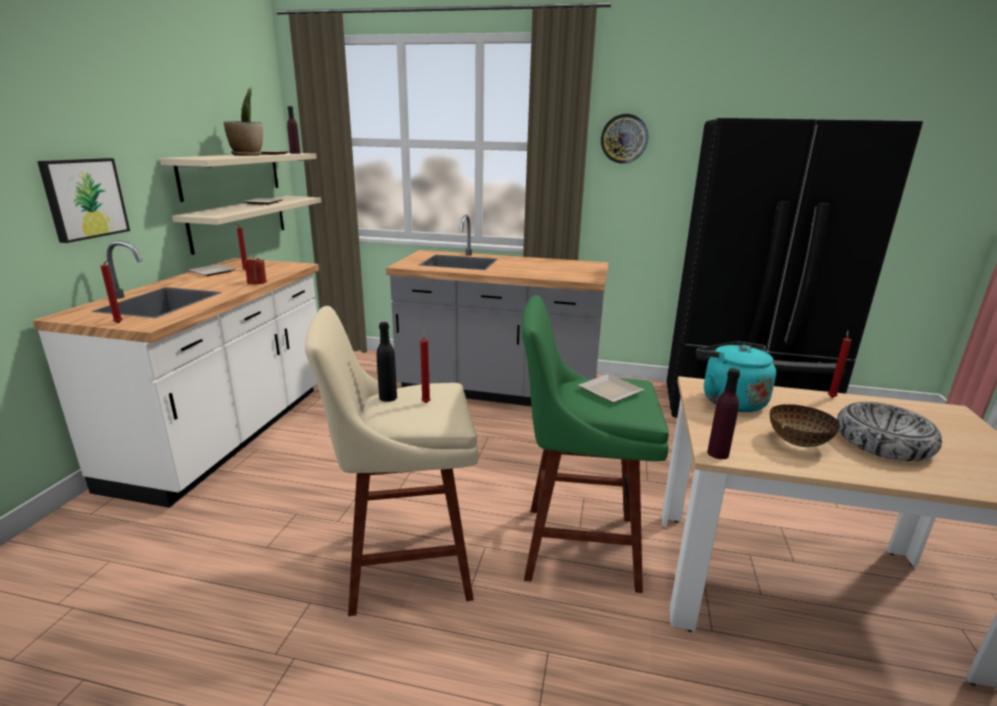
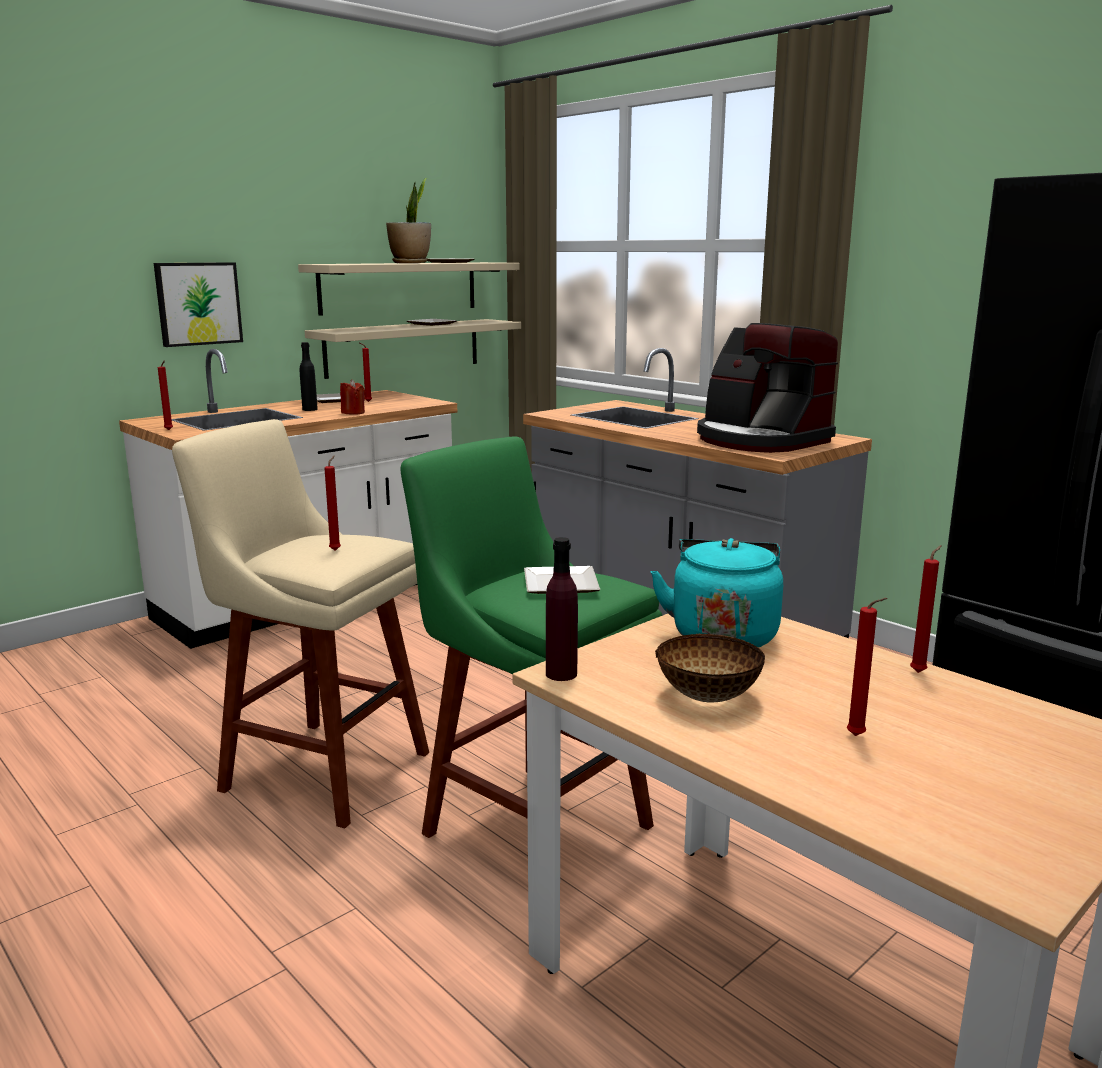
camera: 35 degrees right, 5 degrees down
purple bottle [287,106,300,154] -> none
black bottle [377,322,397,402] -> black bottle moved to [300,342,318,411]
wall clock [601,114,648,164] -> none
bowl [837,402,942,461] -> red candle [846,598,887,736]
none -> coffee machine [697,323,838,453]

